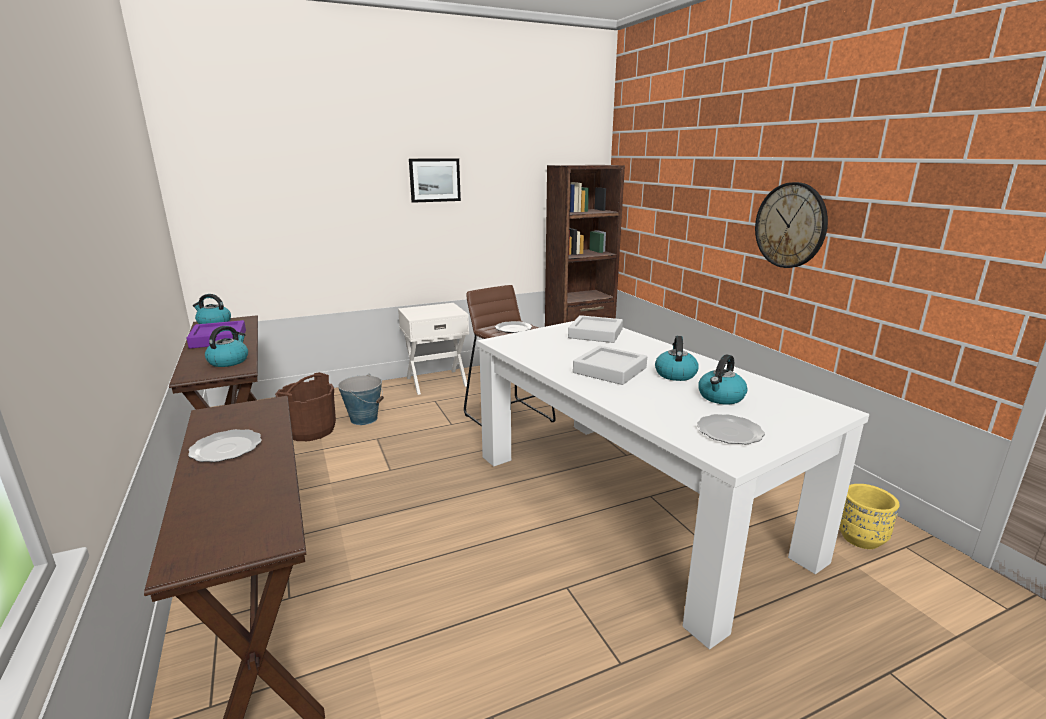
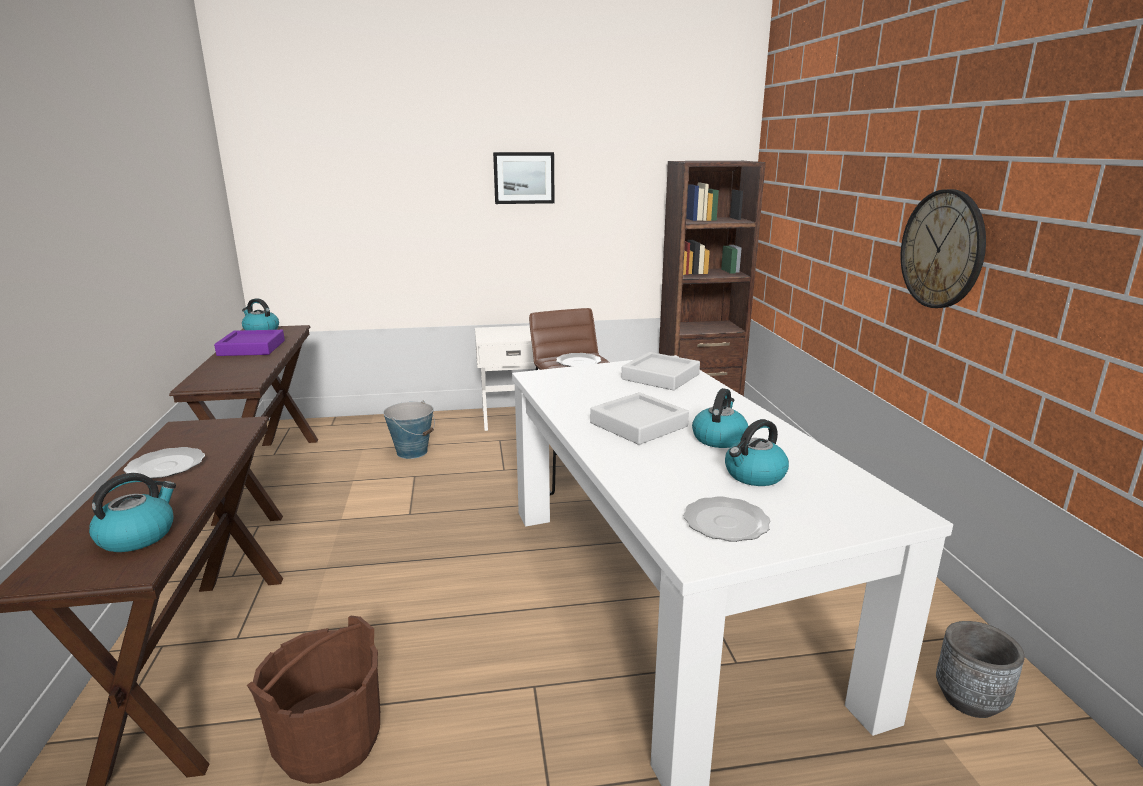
camera: 15 degrees right, 0 degrees up
kettle [205,326,248,367] -> kettle moved to [89,473,176,552]
brown bucket [275,372,336,441] -> brown bucket moved to [247,616,380,784]
yellow planter [839,484,900,549] -> grey planter [936,621,1025,718]

